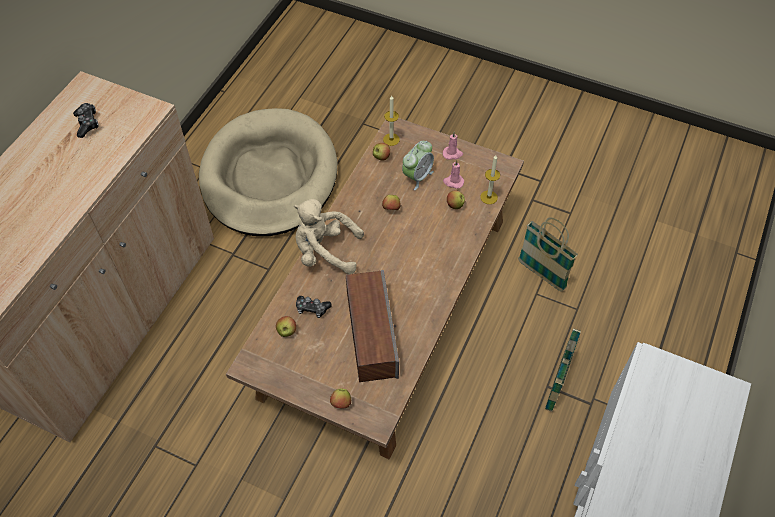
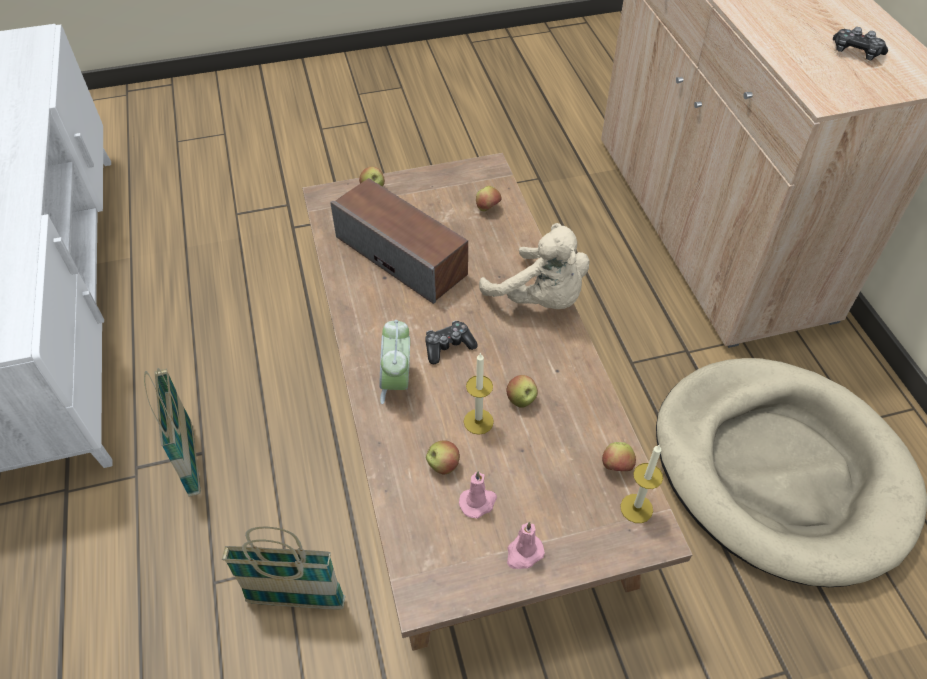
camera: 140 degrees right, 5 degrees down
beige plush toy [294,199,364,274] -> beige plush toy turned 75 degrees clockwise [479,223,589,309]
game controller [296,296,332,318] -> game controller moved to [425,321,477,365]
alarm clock [402,141,434,190] -> alarm clock moved to [379,320,410,404]
candle [480,155,500,204] -> candle moved to [464,352,494,435]

